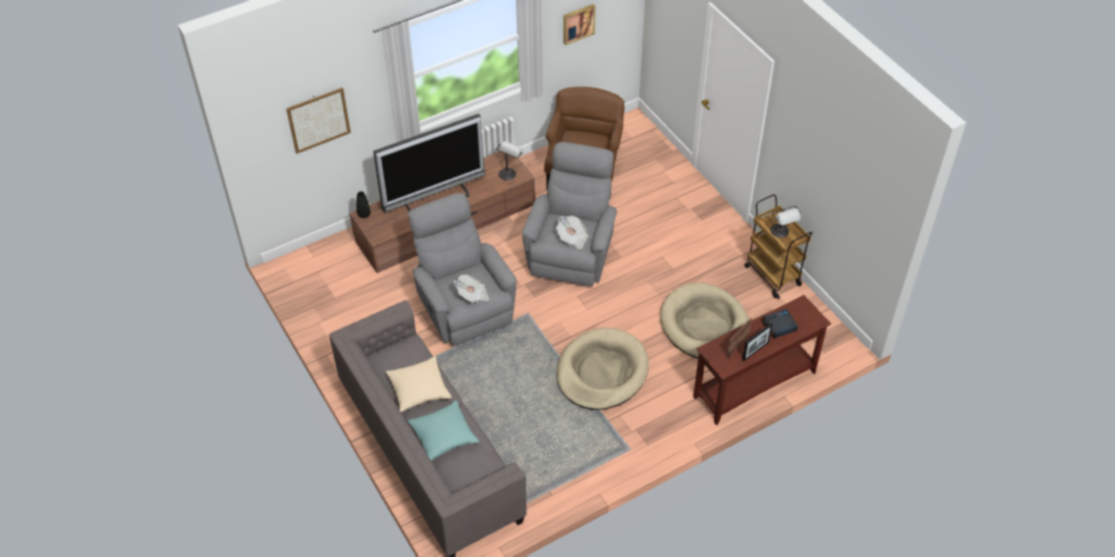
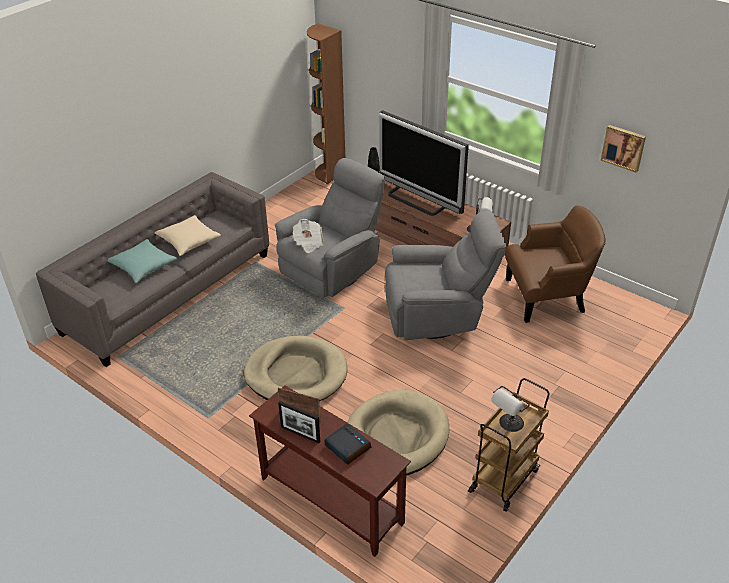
camera: 70 degrees right, 10 degrees down
picture [286,87,351,154] -> none
newspaper [556,216,589,250] -> none
none -> brown bookcase [307,23,345,184]

